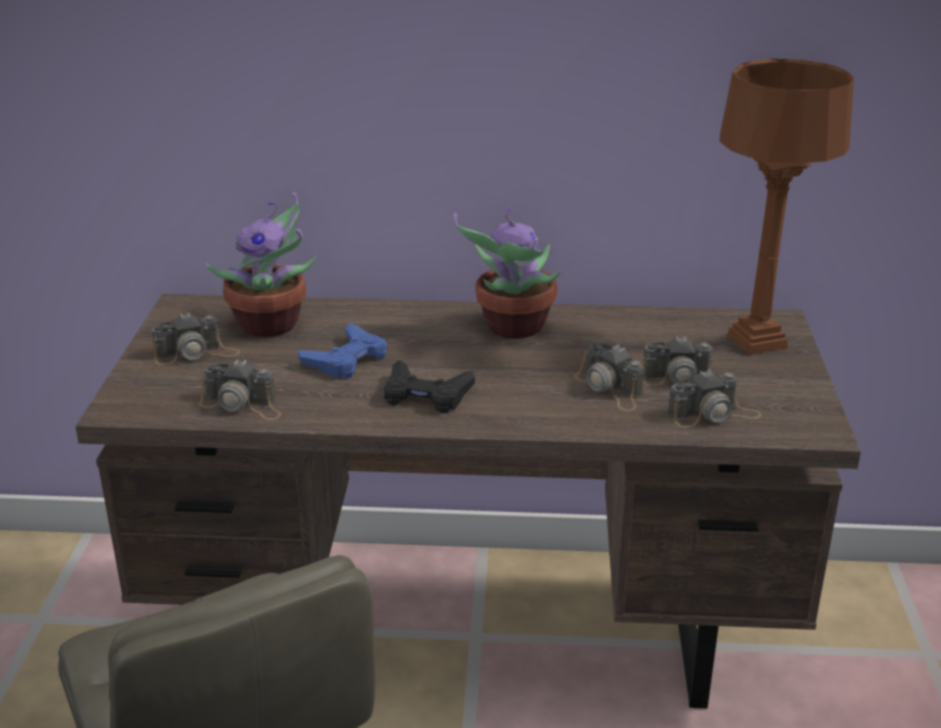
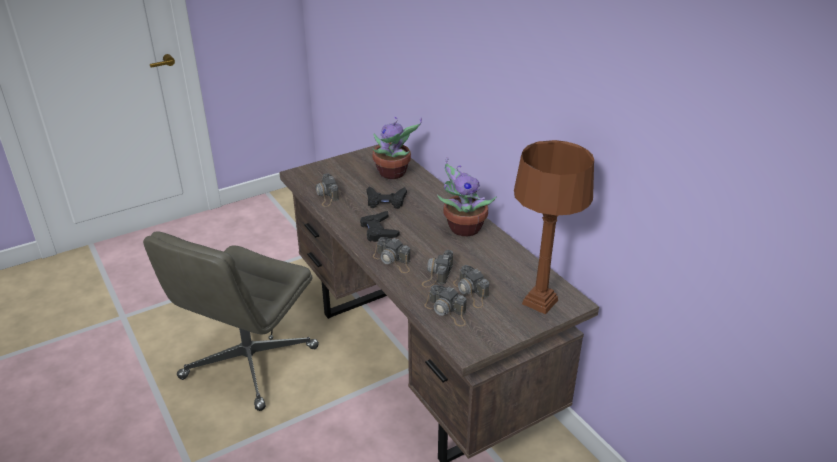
camera: 55 degrees right, 5 degrees up
camera [151,312,240,365] -> camera moved to [373,237,411,273]
blue game controller [298,323,387,379] -> black game controller [366,187,407,209]

